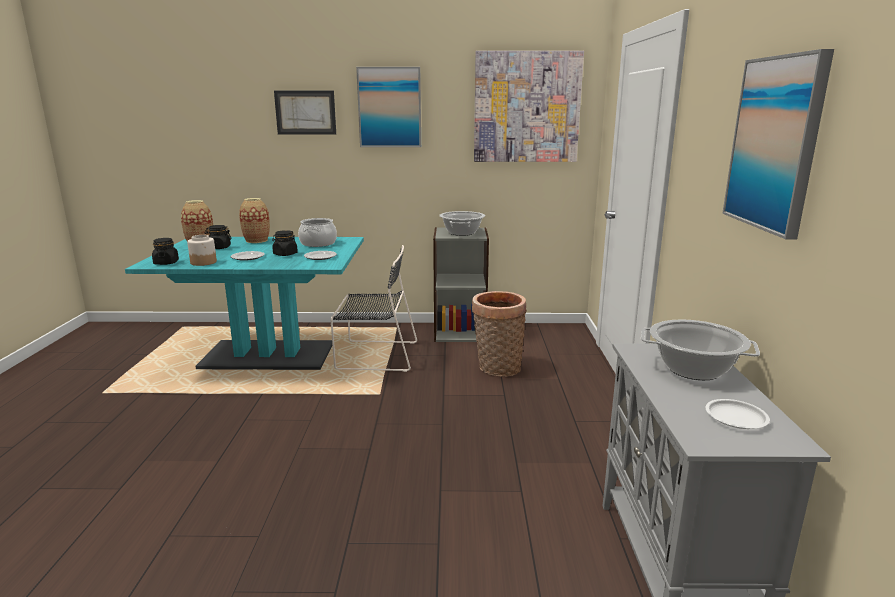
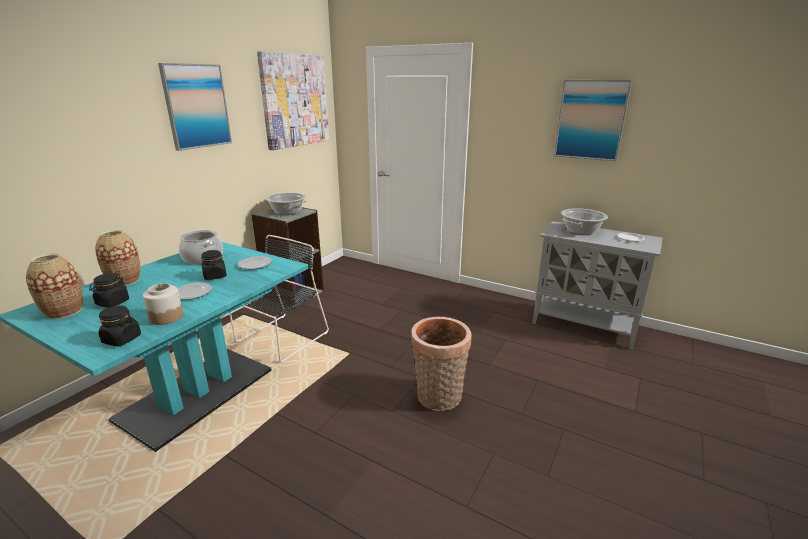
camera: 60 degrees left, 5 degrees up
picture [274,91,336,135] -> none
basket [472,291,527,377] -> basket moved to [411,317,472,411]

